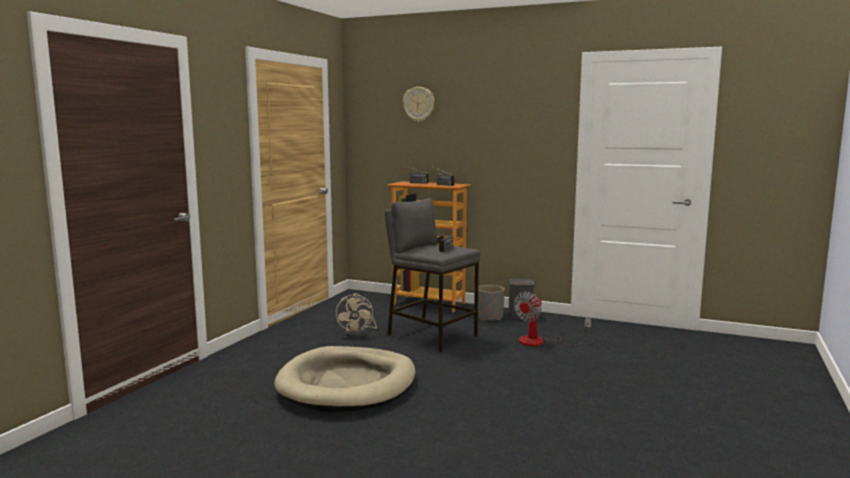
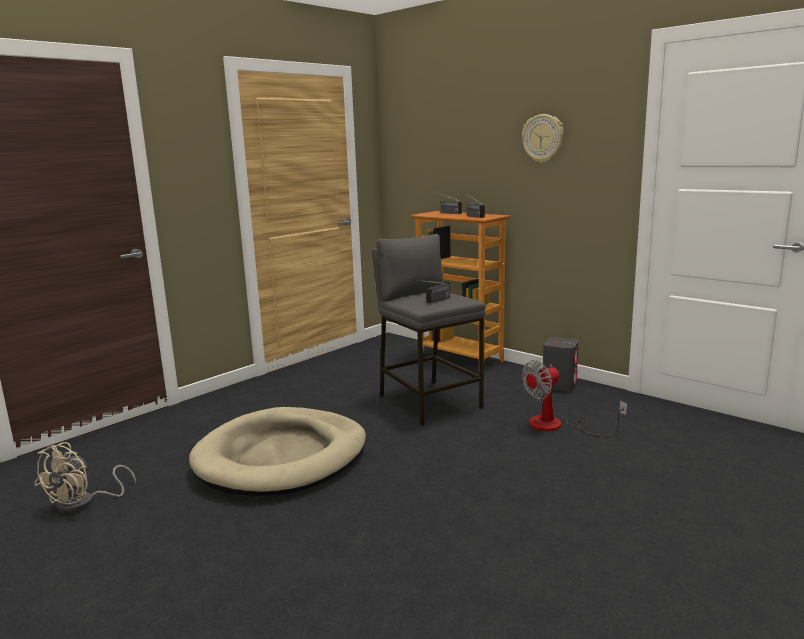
camera: 20 degrees right, 5 degrees up
beige fan [336,293,377,337] -> beige fan moved to [34,442,136,514]
wall clock [403,87,435,122] -> wall clock moved to [522,114,564,163]
grey planter [478,285,505,320] -> none

